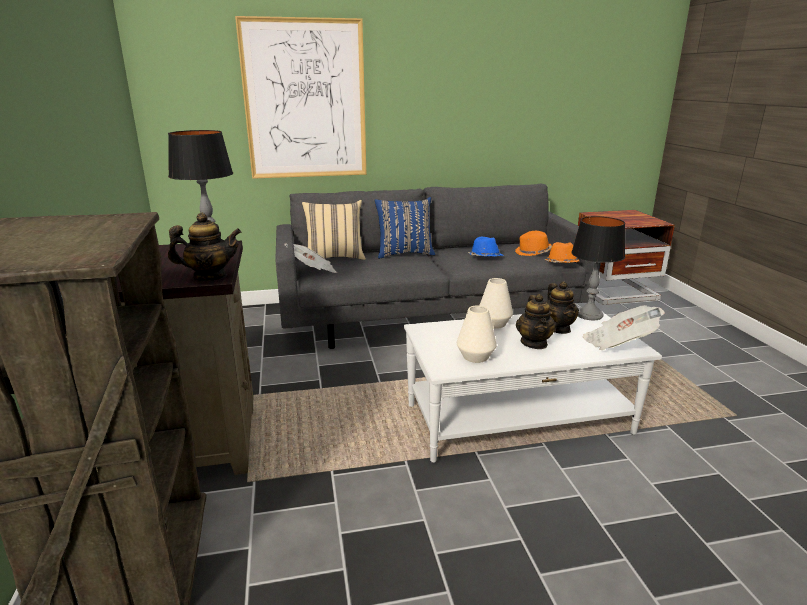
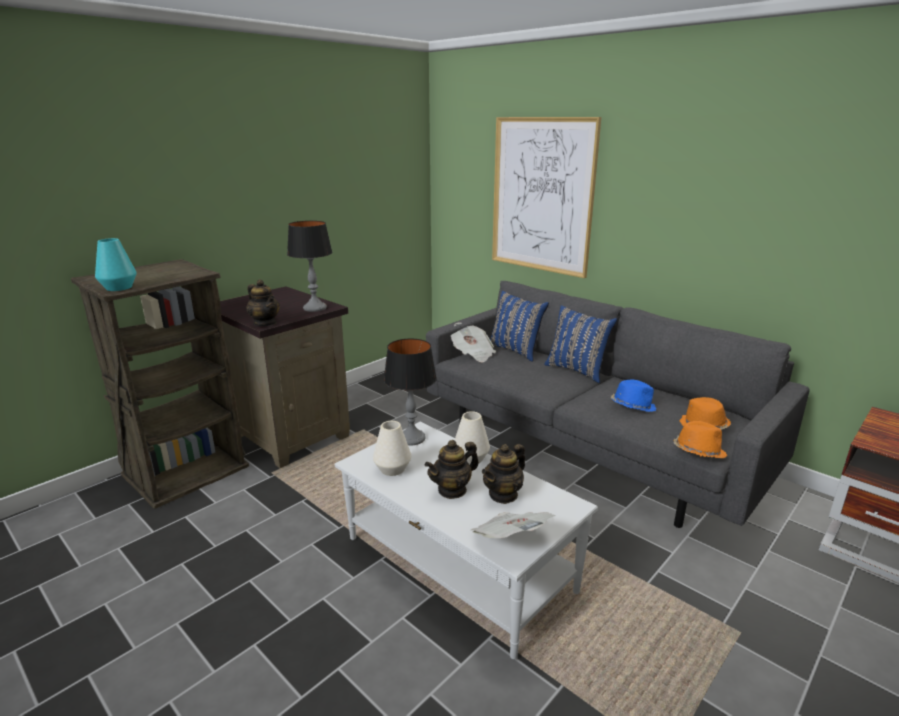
camera: 55 degrees right, 0 degrees up
beige pillow [302,200,366,260] -> blue pillow [490,291,549,362]
table lamp [571,216,625,320] -> table lamp moved to [384,339,437,445]
none -> turquoise vase [95,238,137,291]

